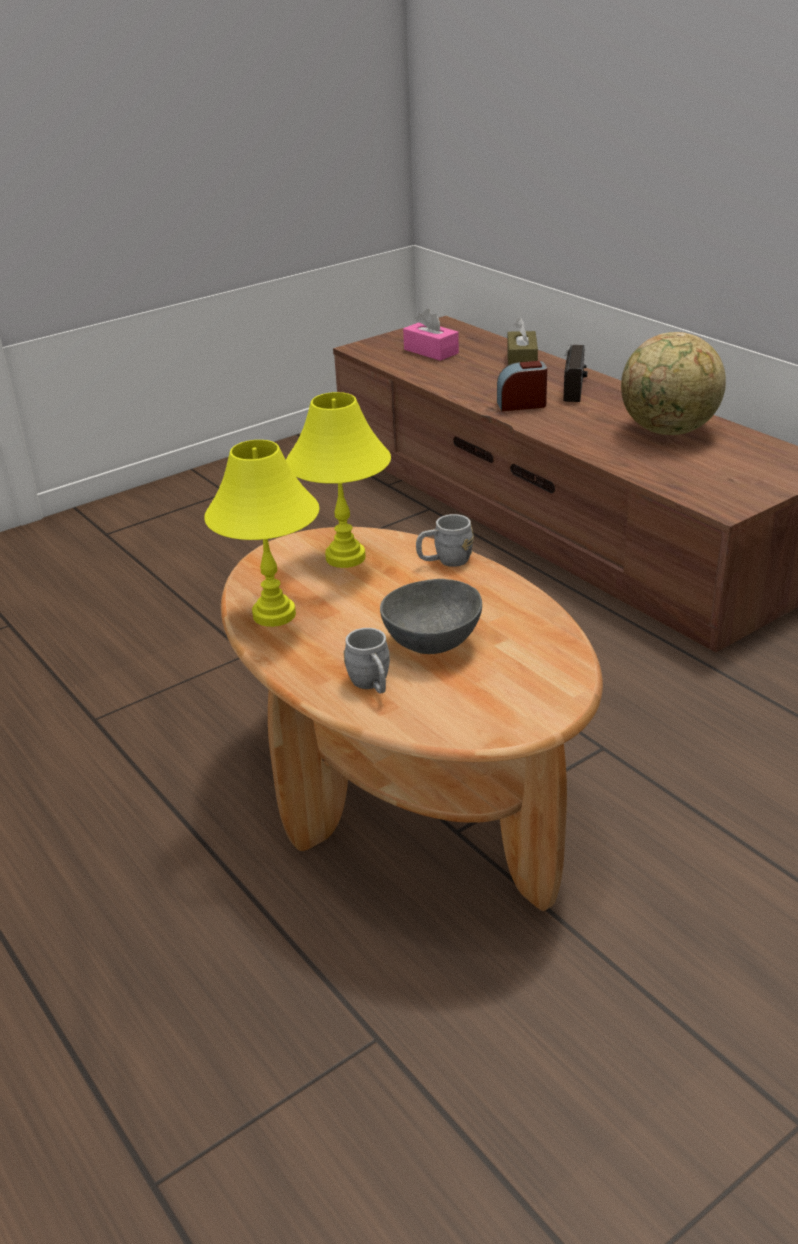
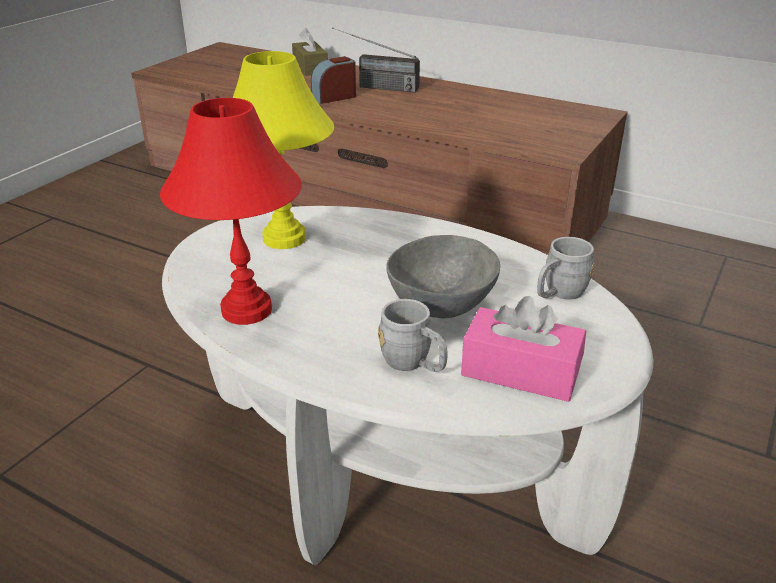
camera: 25 degrees left, 0 degrees up
yellow table lamp [204,440,320,627] -> red table lamp [160,98,302,325]
brown coffee table [221,527,603,911] -> white coffee table [162,206,653,565]
pink tissue box [403,309,459,361] -> pink tissue box moved to [461,296,586,402]
grey mug [416,514,474,567] -> grey mug moved to [537,237,594,300]
radio [563,344,587,402] -> radio turned 120 degrees clockwise [332,27,420,93]
globe [621,332,726,435] -> none

